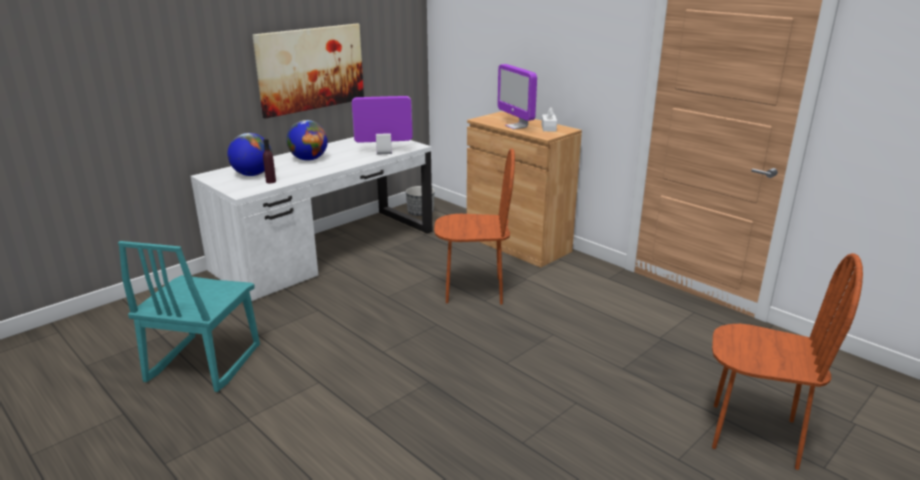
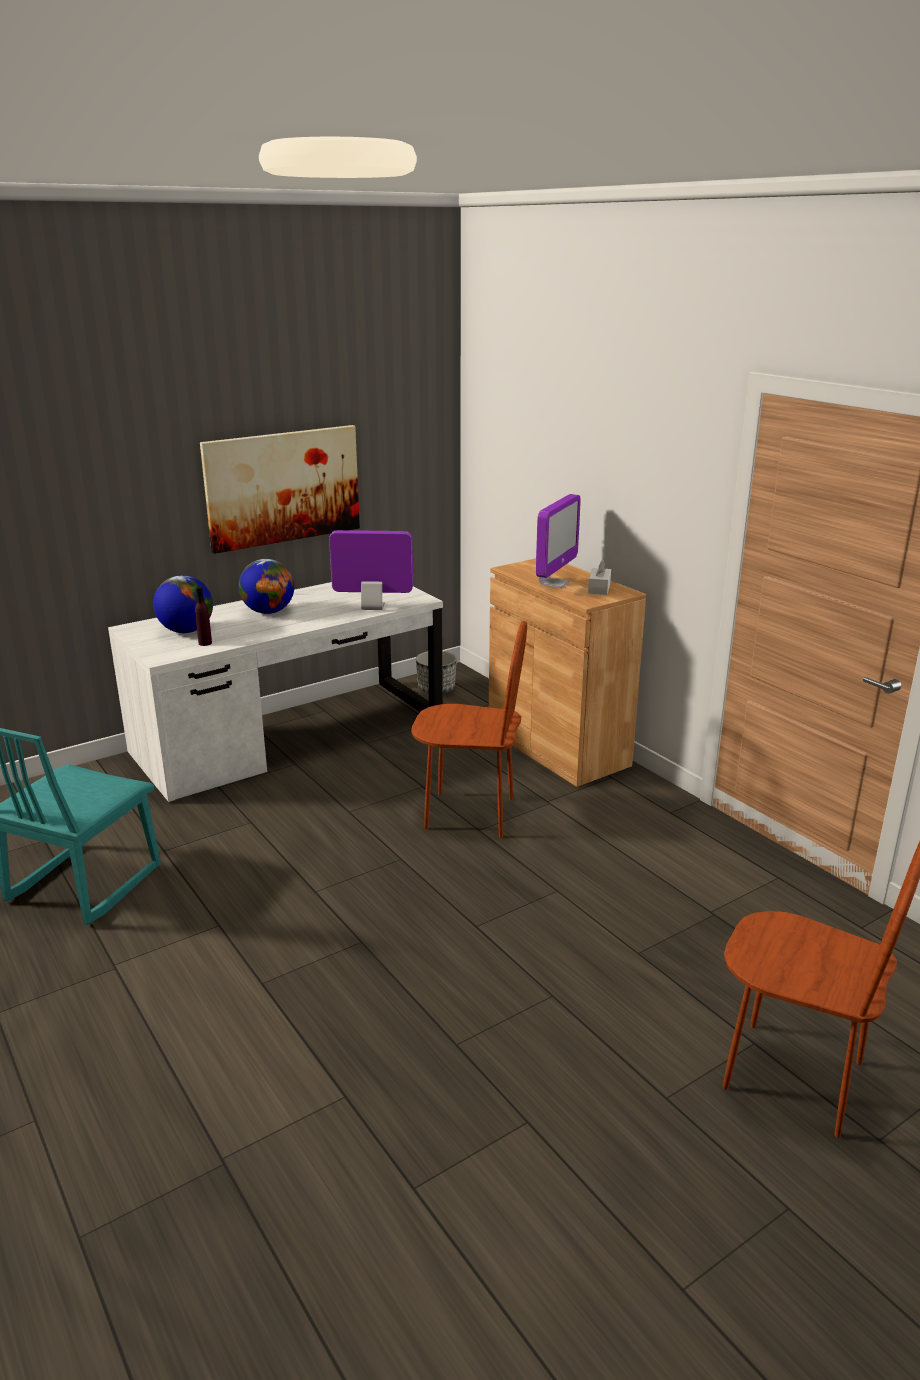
camera: 10 degrees right, 0 degrees up
monitor [497,64,537,129] -> monitor turned 135 degrees counterclockwise [536,494,581,588]

